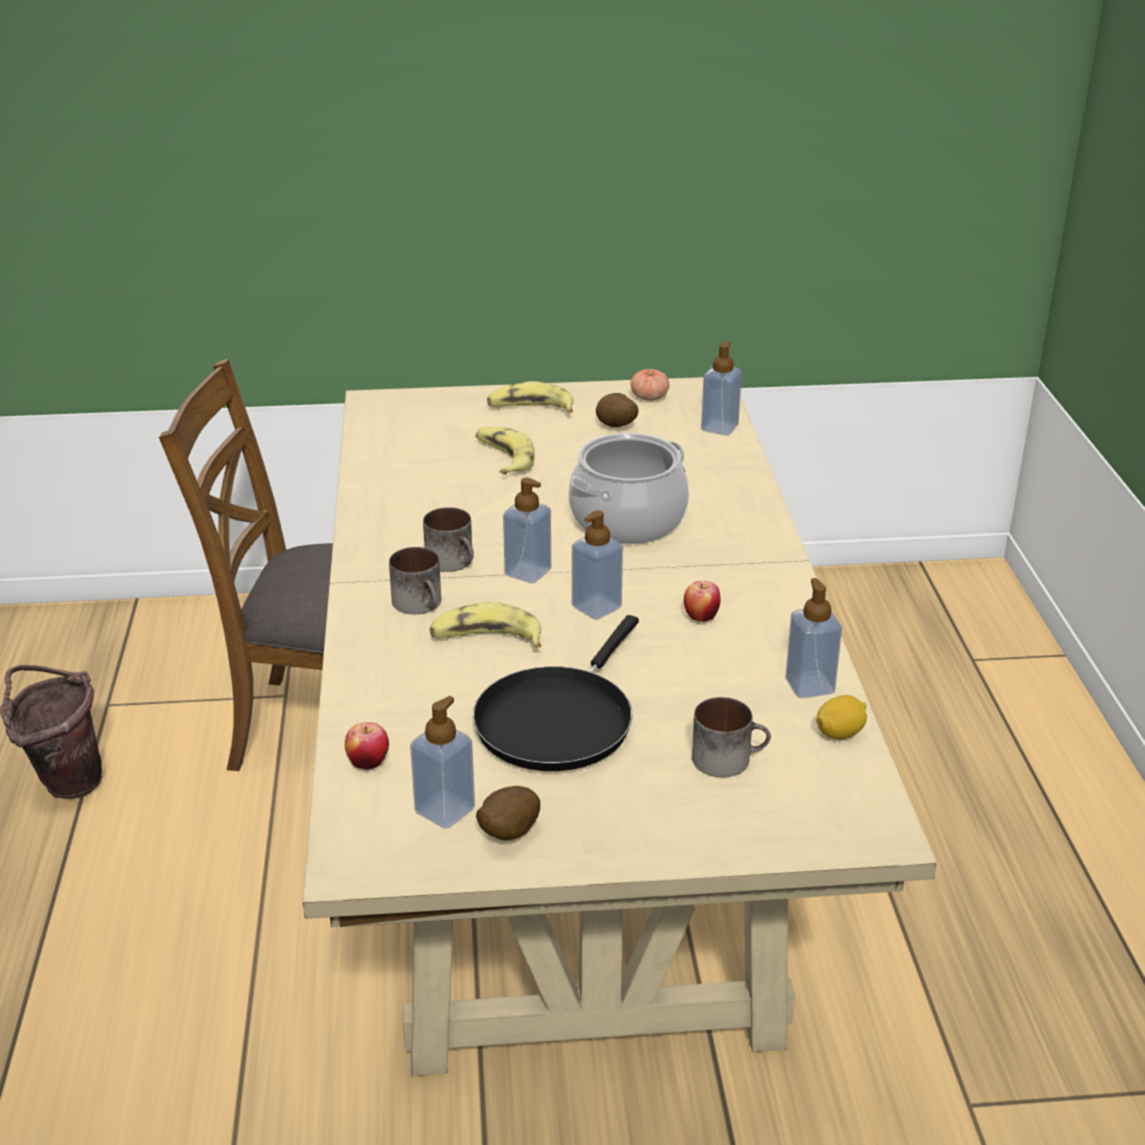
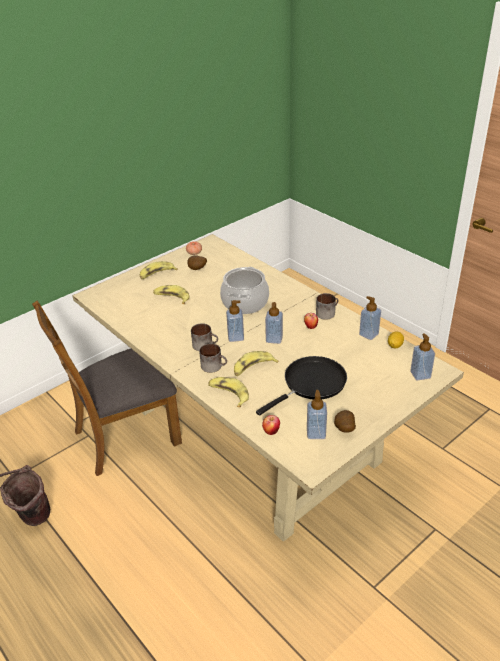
camera: 35 degrees left, 5 degrees up
black frying pan [472,615,639,771] -> black frying pan turned 120 degrees counterclockwise [256,356,347,416]
mug [692,697,771,777] -> mug moved to [316,293,338,320]
soap dispenser [701,341,742,435] -> soap dispenser moved to [410,333,435,380]
none -> banana [208,377,249,407]

